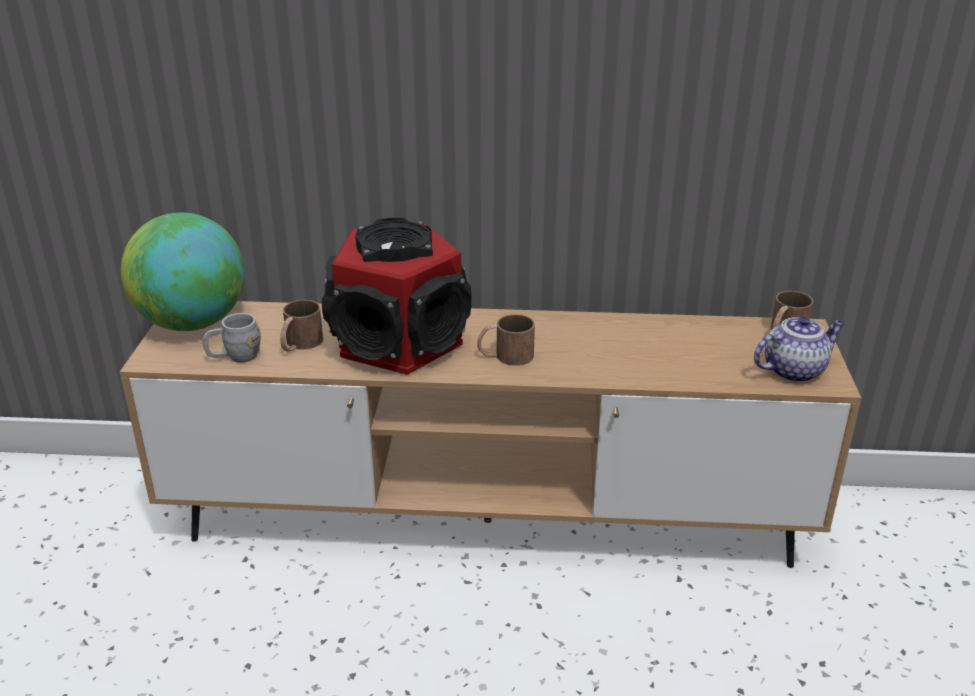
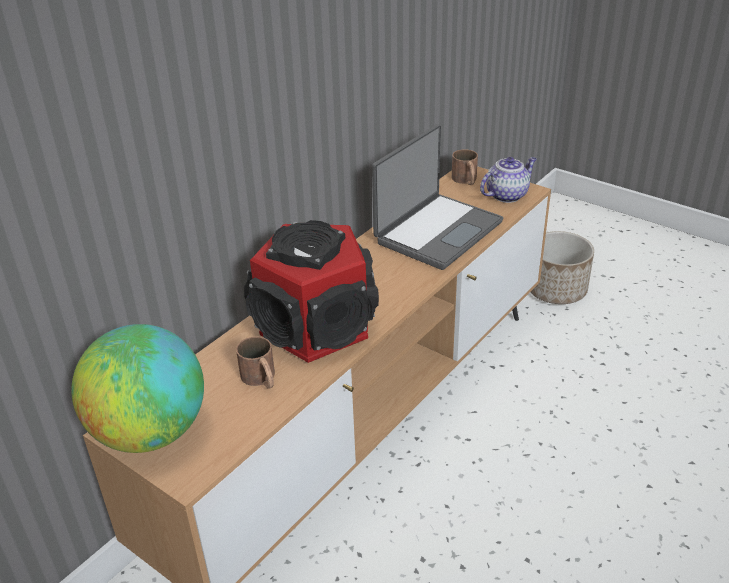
camera: 55 degrees left, 5 degrees up
grey mug [203,313,261,363] -> none
brown mug [477,314,535,366] -> none
teapot [754,316,845,382] -> teapot turned 45 degrees clockwise [480,157,536,203]
none -> laptop [372,124,503,270]
none -> planter [530,231,594,304]

